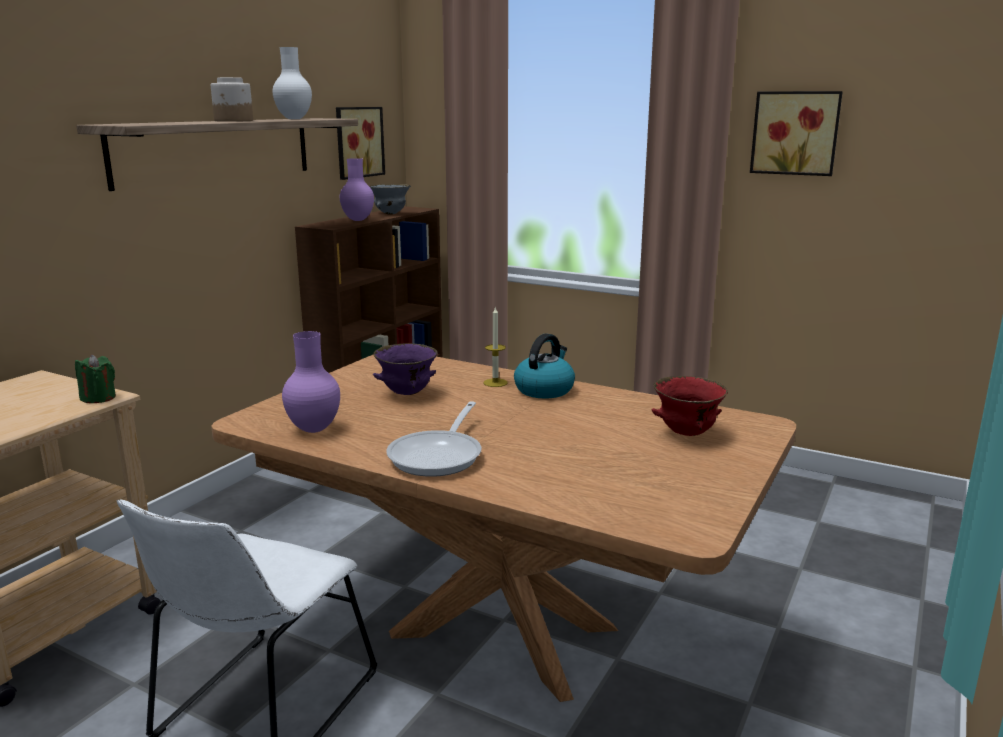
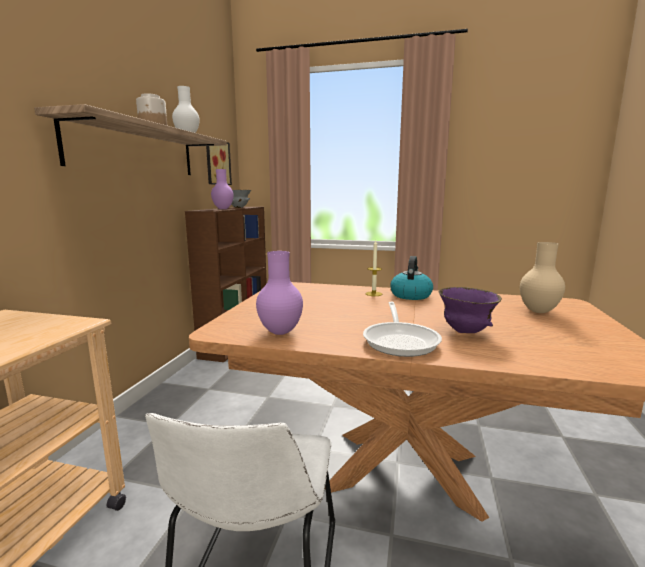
camera: 15 degrees left, 5 degrees down
green candle [75,354,116,403] -> none
purple bowl [373,343,437,395] -> purple bowl moved to [439,287,502,333]
red bowl [652,376,728,436] -> beige vase [520,242,565,313]
picture [750,91,843,176] -> none

